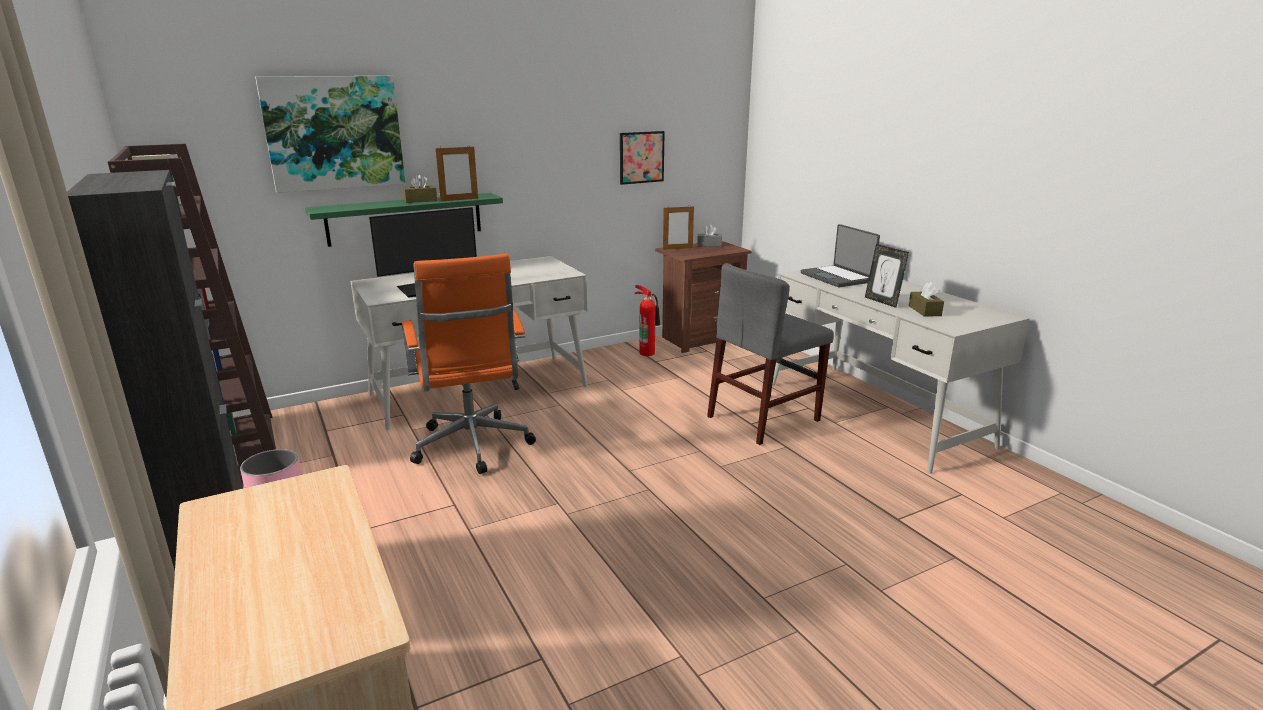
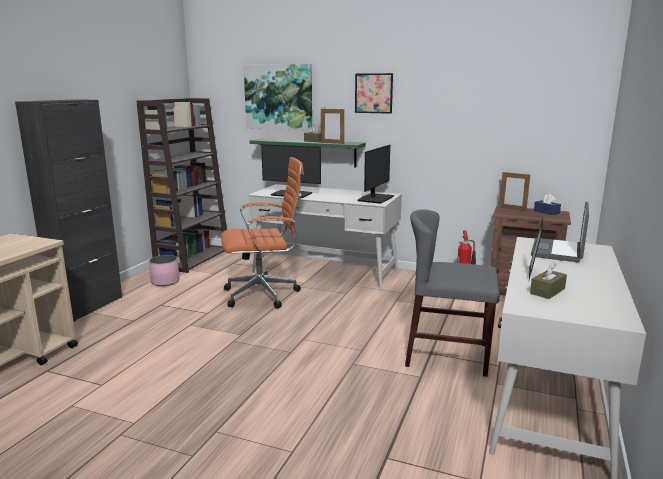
camera: 50 degrees right, 5 degrees down
orange office chair [401,254,536,474] -> orange office chair turned 135 degrees counterclockwise [221,157,304,309]
picture [620,131,665,185] -> picture moved to [355,73,393,114]
grey tissue box [697,224,722,247] -> blue tissue box [534,194,561,215]
none -> monitor [358,145,394,204]

